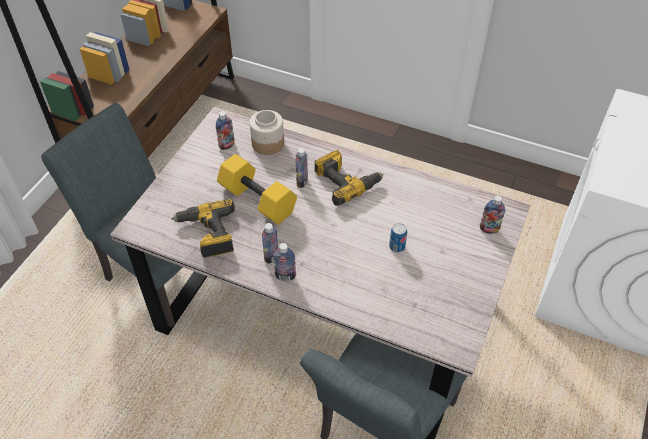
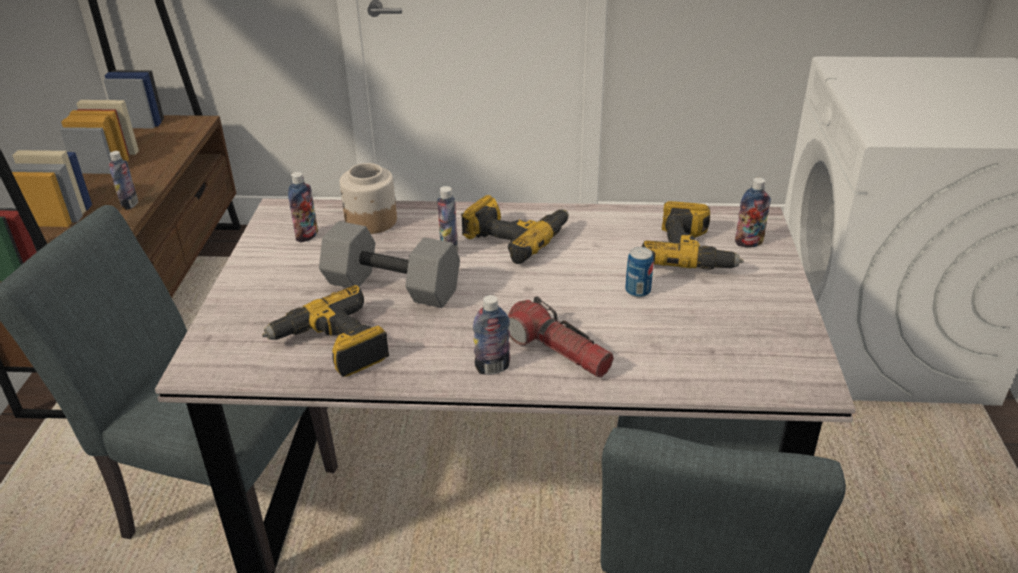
camera: 20 degrees left, 15 degrees down
yellow dumbbell [217,154,297,225] -> grey dumbbell [319,221,460,308]
bottle [262,223,278,264] -> bottle moved to [109,151,138,210]
none -> flashlight [508,296,614,377]
none -> power drill [642,201,743,270]

